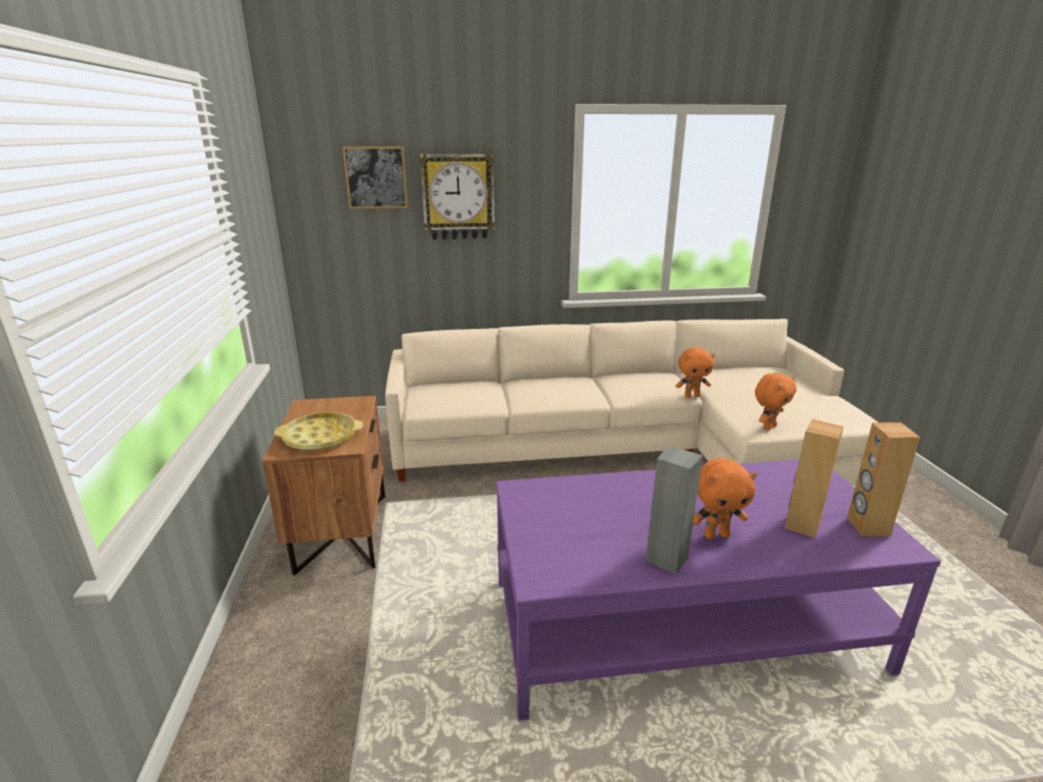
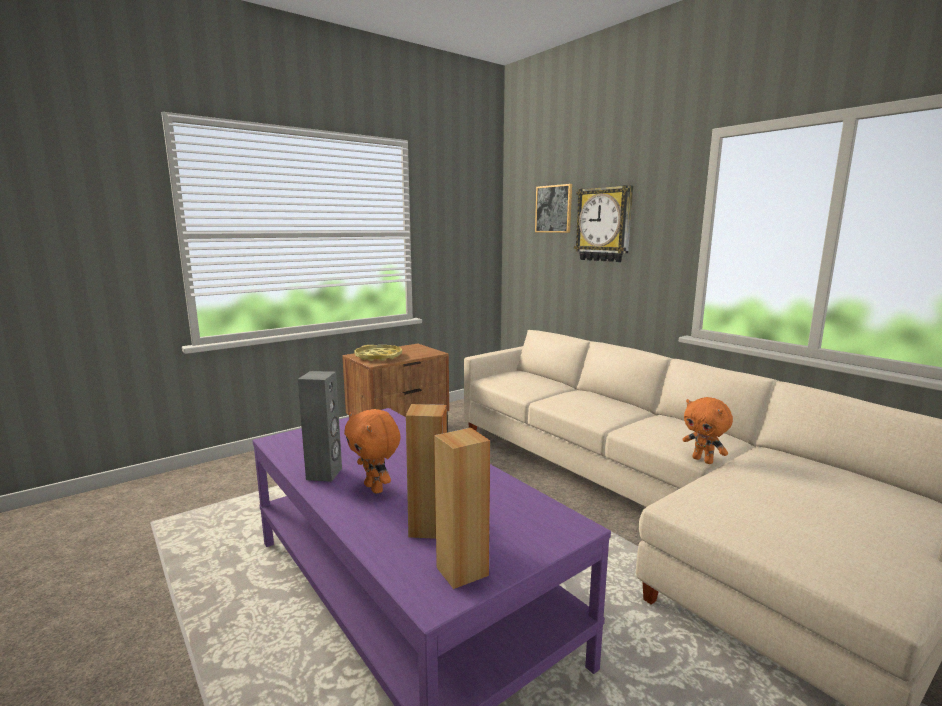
camera: 60 degrees right, 10 degrees down
orange plush toy [755,373,797,430] -> none

